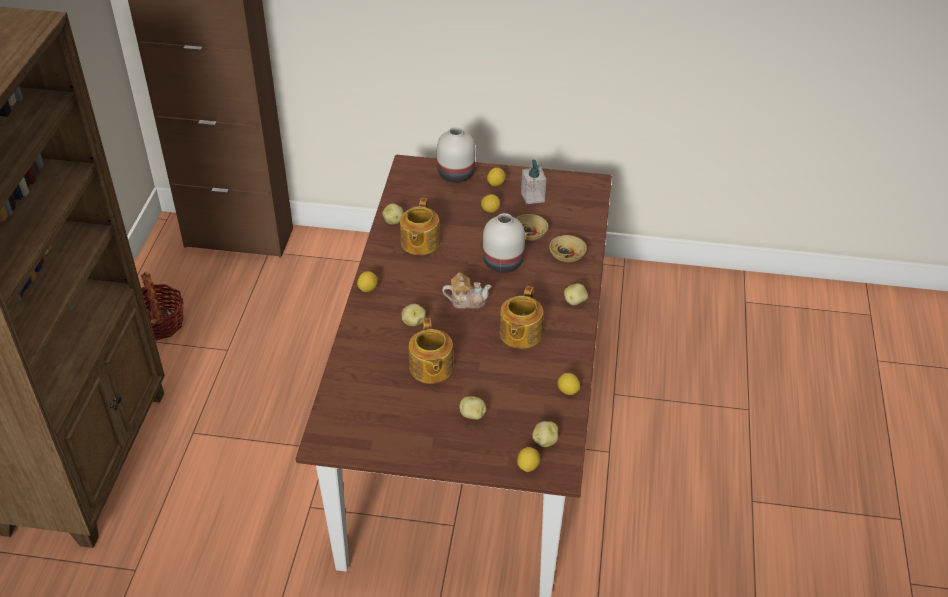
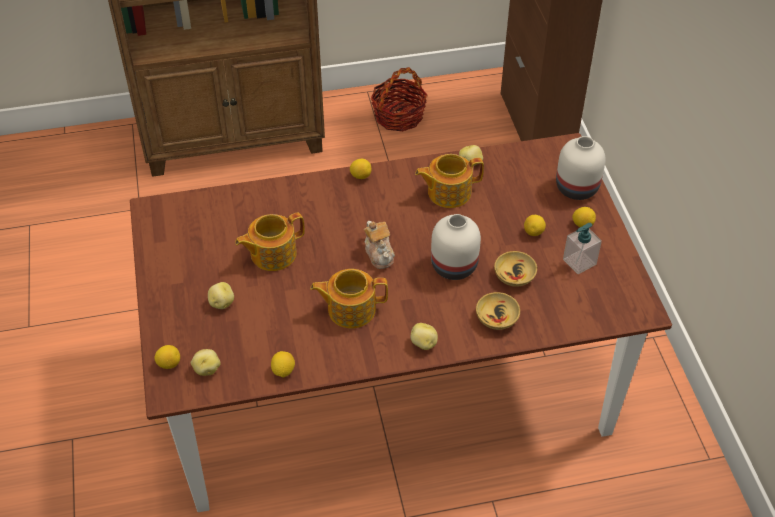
camera: 70 degrees right, 5 degrees up
potato [402,304,426,326] -> none

